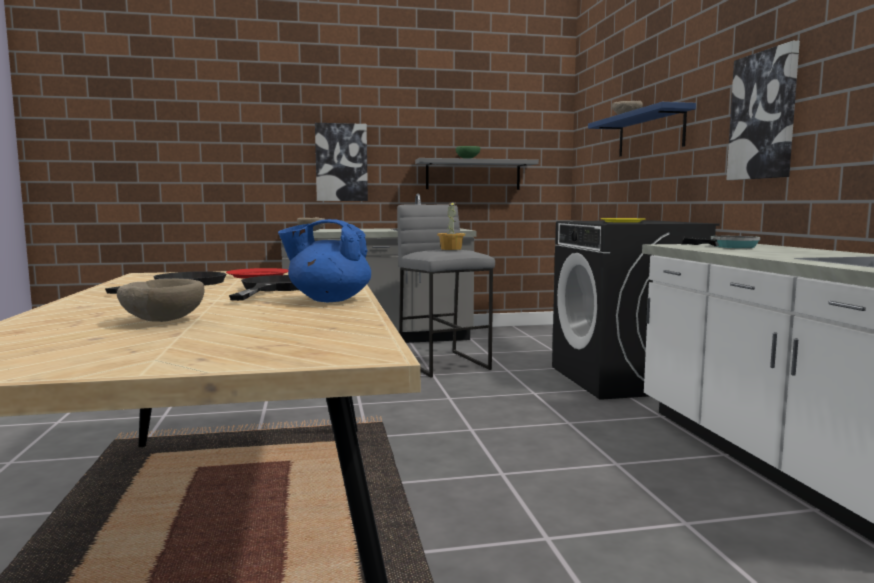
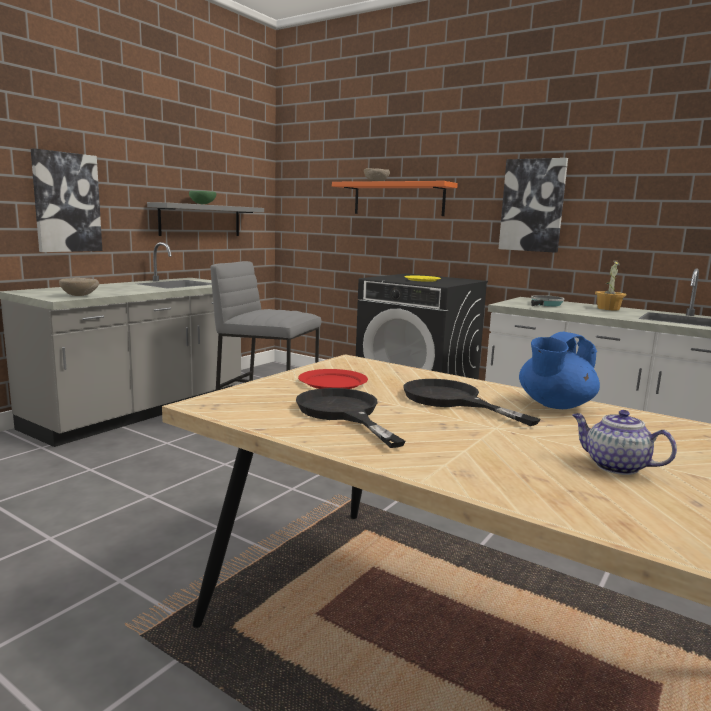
camera: 45 degrees left, 5 degrees up
beige bowl [117,279,205,322] -> teapot [572,410,677,475]
potted plant [437,202,465,250] -> potted plant moved to [595,261,626,310]
blue shelf [588,102,696,157] -> orange shelf [332,181,458,216]

